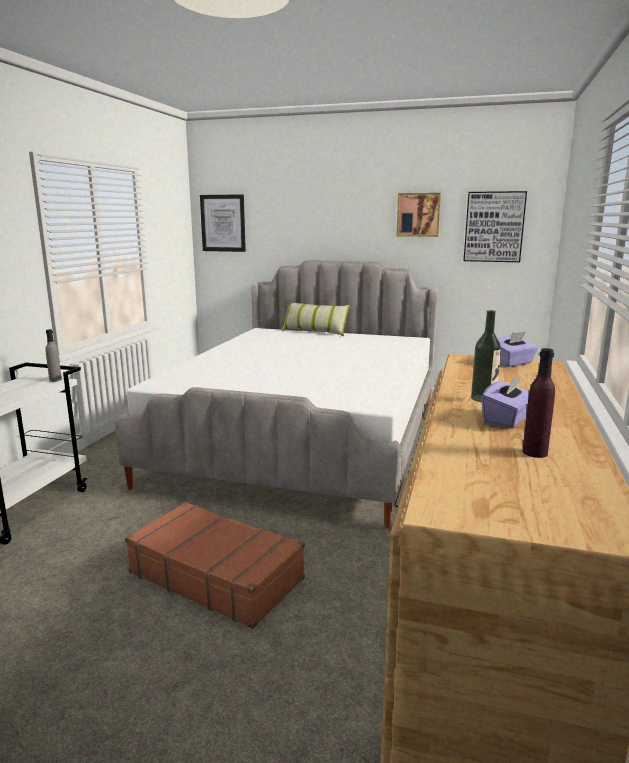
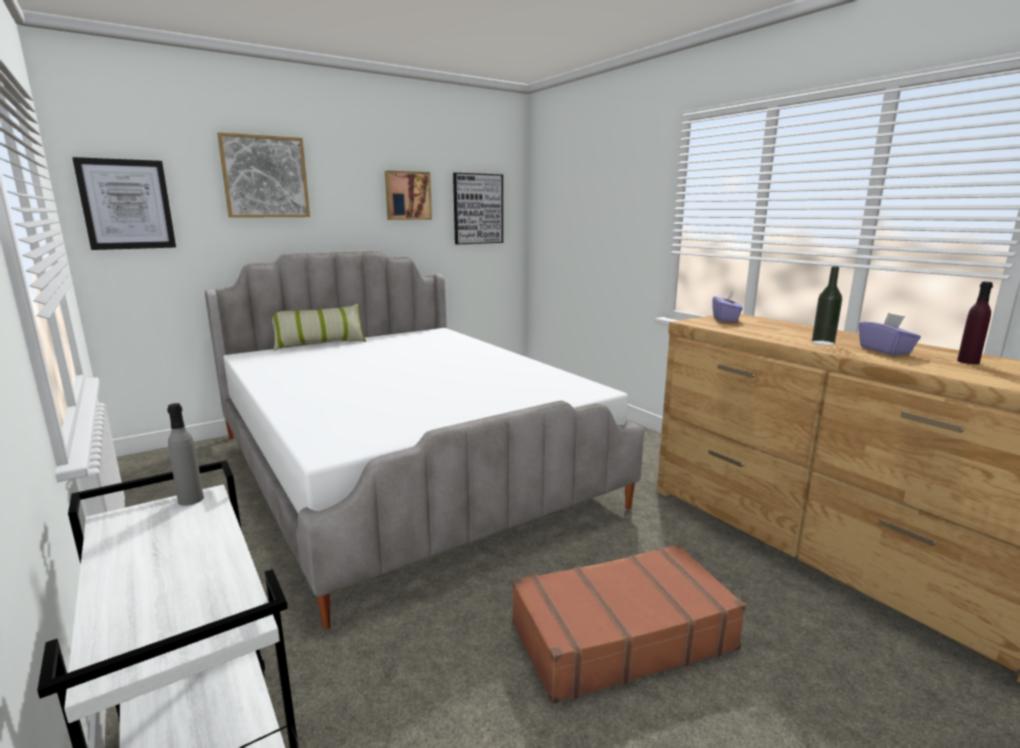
camera: 50 degrees left, 0 degrees up
none -> picture [217,132,310,218]

